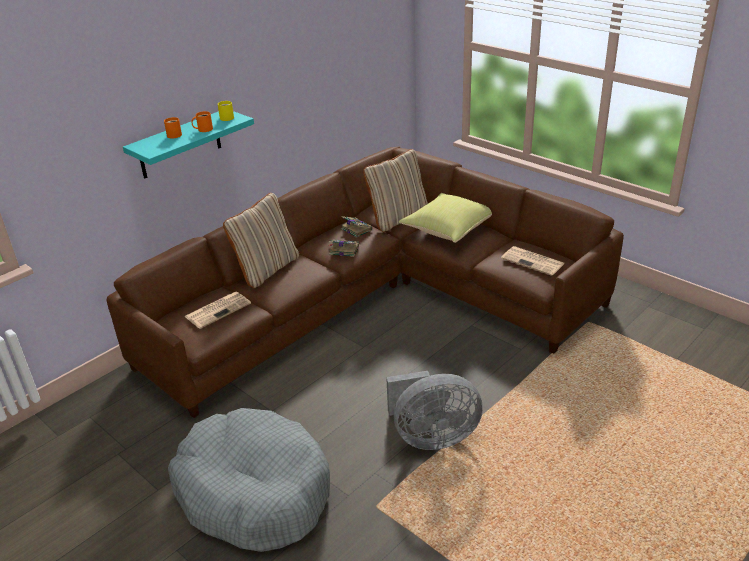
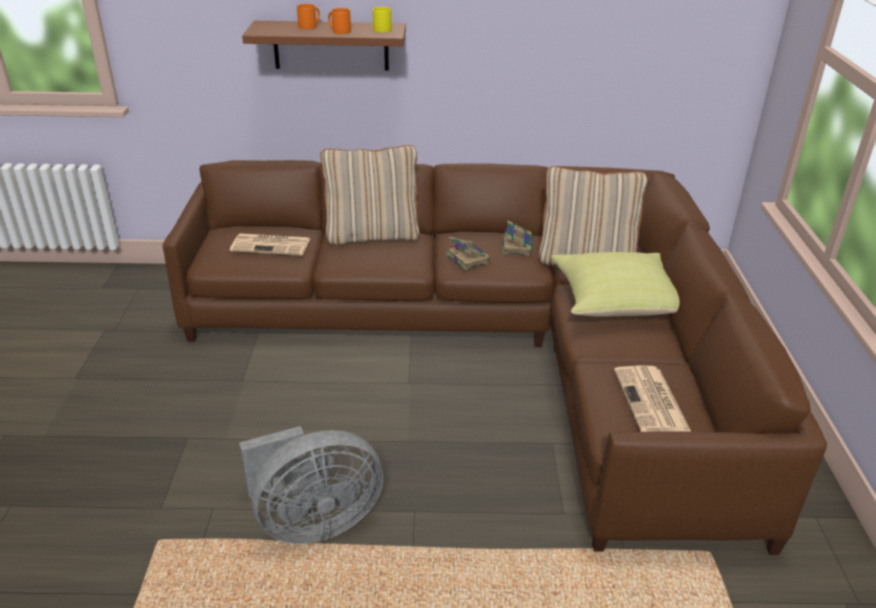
camera: 45 degrees right, 0 degrees up
turquoise shelf [123,111,254,179] -> brown shelf [242,21,406,71]
grey dog bed [168,408,330,552] -> none
grey fan [386,371,483,450] -> grey fan turned 60 degrees counterclockwise [239,426,383,544]

